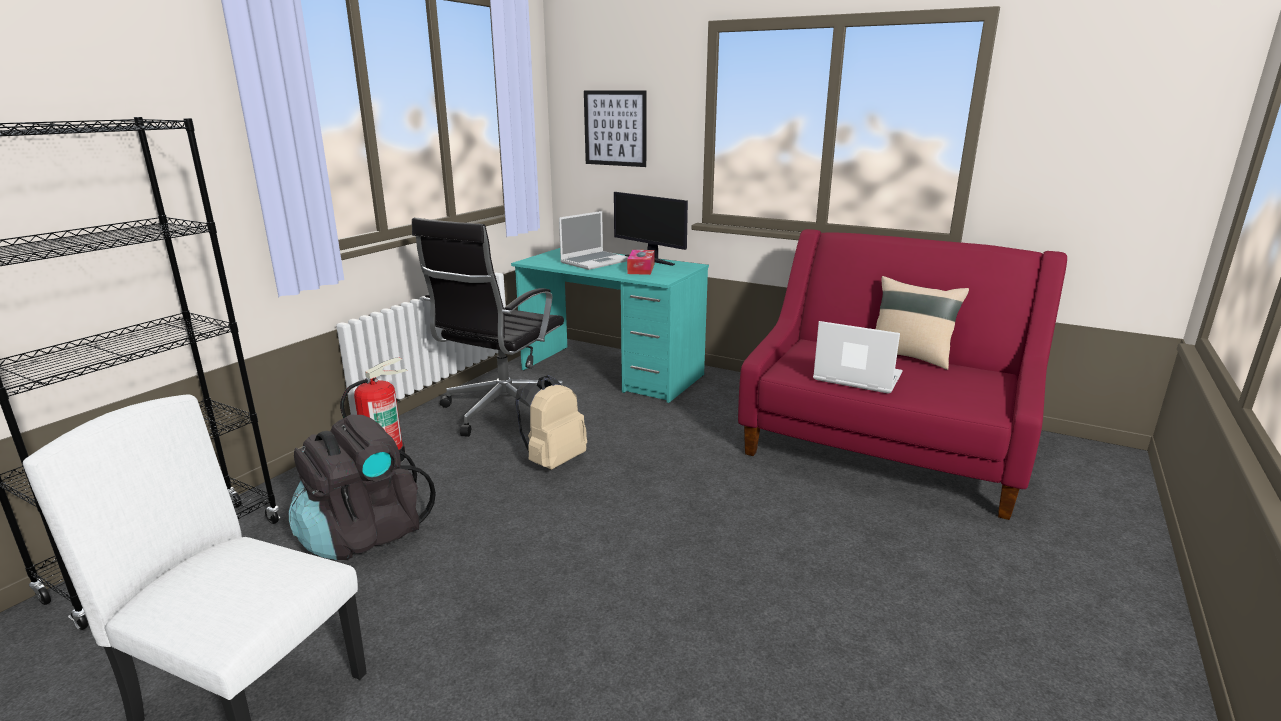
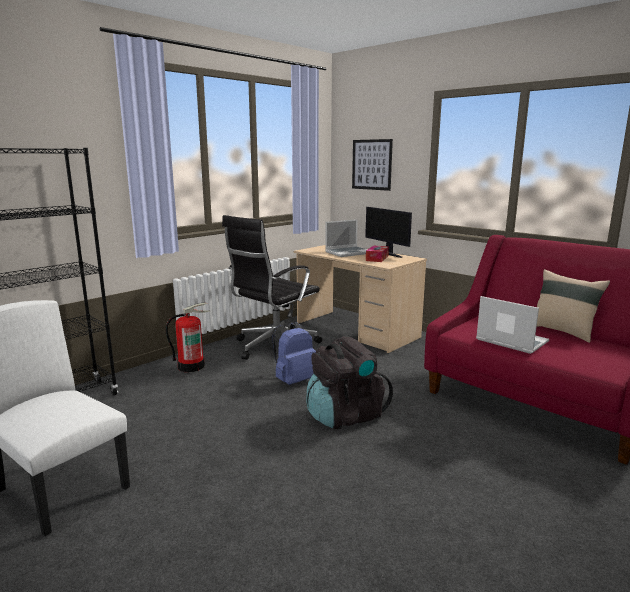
camera: 15 degrees right, 5 degrees down
black backpack [289,415,436,560] -> black backpack moved to [306,336,393,429]
turquoise desk [511,248,709,403] -> beige desk [294,245,427,353]
beige backpack [515,375,587,470] -> blue backpack [272,322,316,385]

